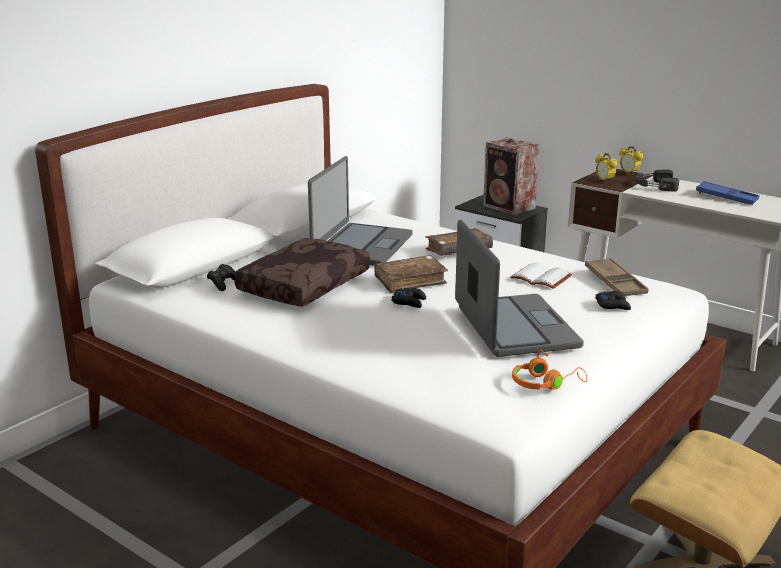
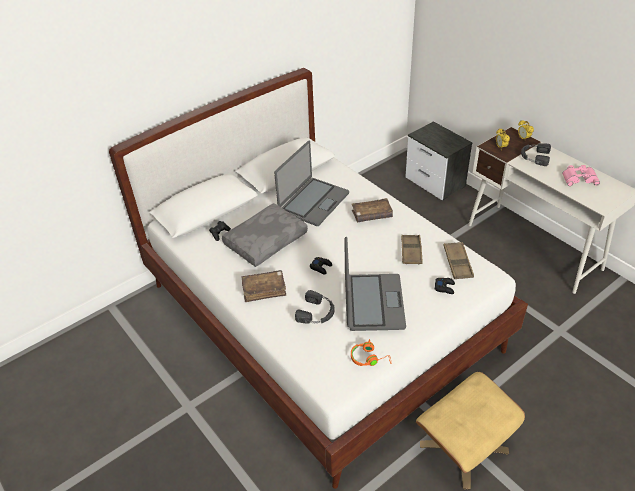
camera: 15 degrees right, 20 degrees up
brown pillow [234,238,370,307] -> grey pillow [222,203,308,267]
brown book [374,255,448,293] -> brown book moved to [242,270,286,302]
speaker [483,137,540,215] -> none
white book [510,263,572,289] -> brown tray [401,235,423,264]
blue tray [696,181,759,205] -> pink binoculars [562,165,600,186]
none -> black headphones [295,290,335,324]

